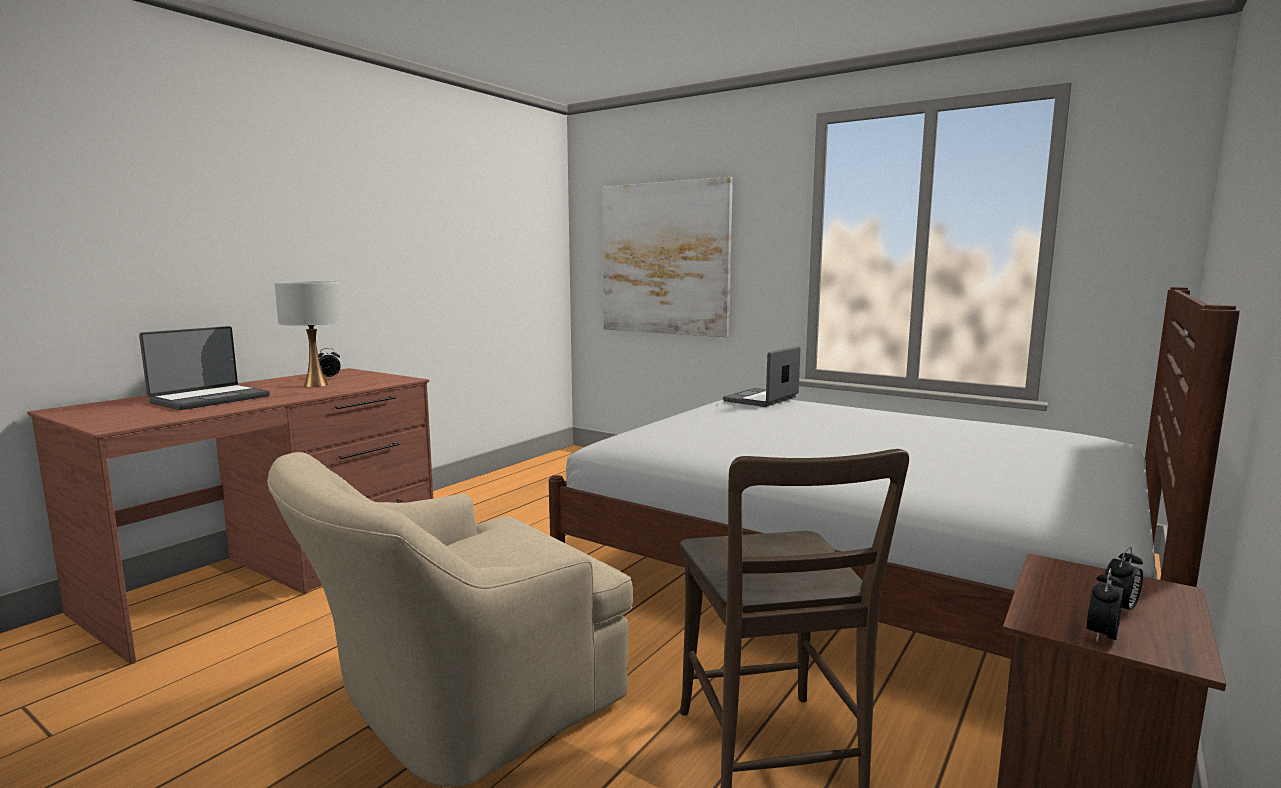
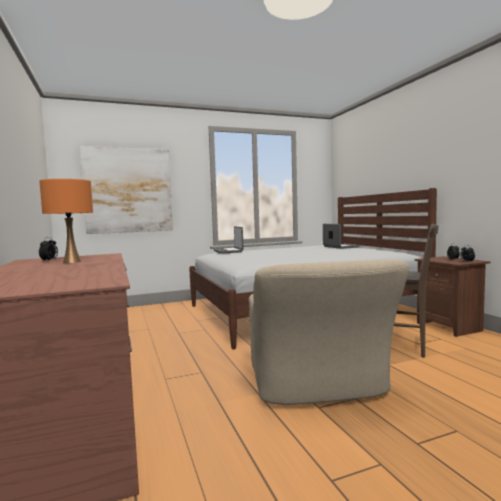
camera: 55 degrees left, 5 degrees down
laptop [139,326,270,410] -> laptop moved to [323,224,359,249]
white table lamp [274,281,342,387] -> orange table lamp [40,179,93,263]

